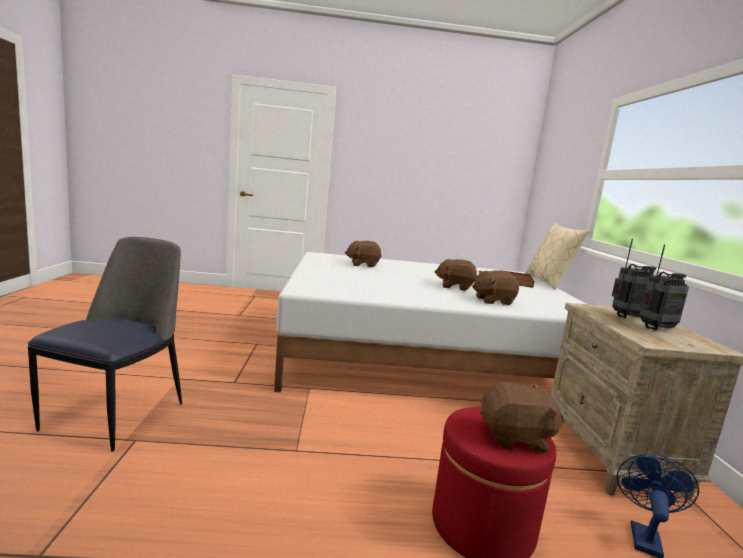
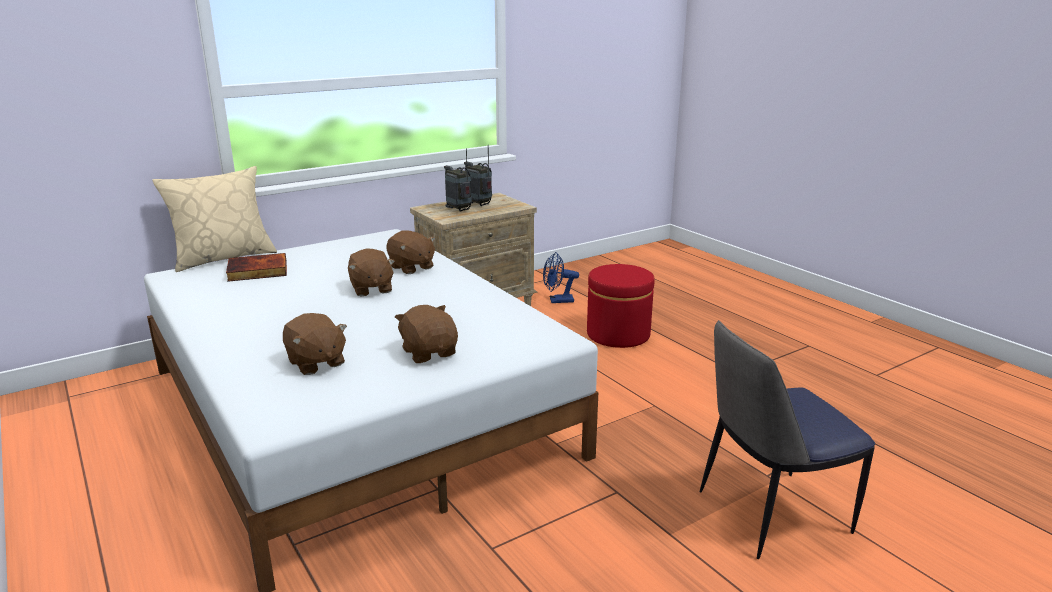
camera: 120 degrees left, 10 degrees up
brown plush toy [480,382,564,453] -> brown plush toy moved to [395,305,458,363]

